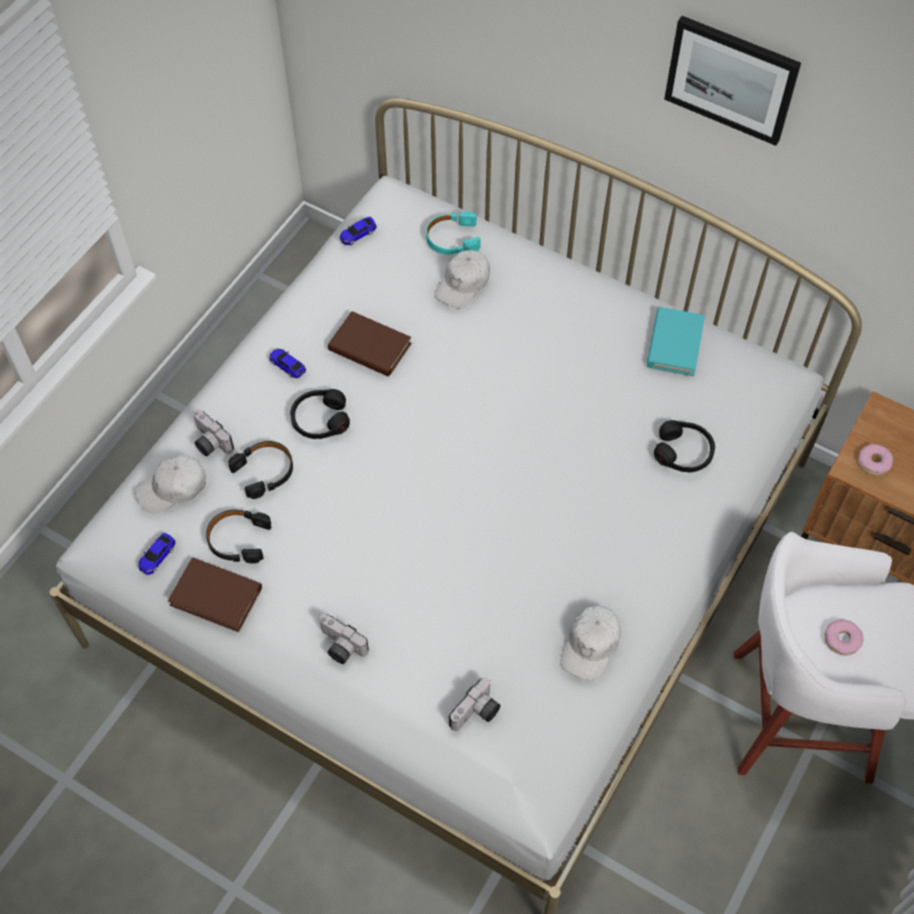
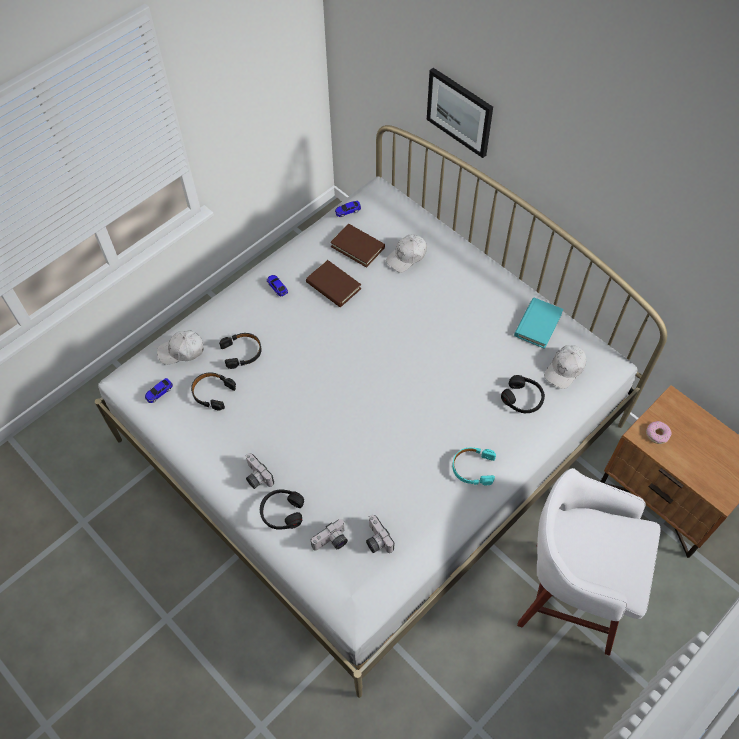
camera: 15 degrees right, 0 degrees up
brown book [168,558,262,632] -> brown book moved to [330,224,385,268]
camera [193,409,234,456] -> camera moved to [366,515,394,553]
black headphones [290,389,350,439] -> black headphones moved to [260,489,304,530]
turquoise headphones [426,211,481,254] -> turquoise headphones moved to [452,448,496,485]
white cap [560,605,621,681] -> white cap moved to [544,345,586,389]
picture [664,16,801,146] -> picture moved to [427,68,493,158]
donut [825,619,864,655] -> none

